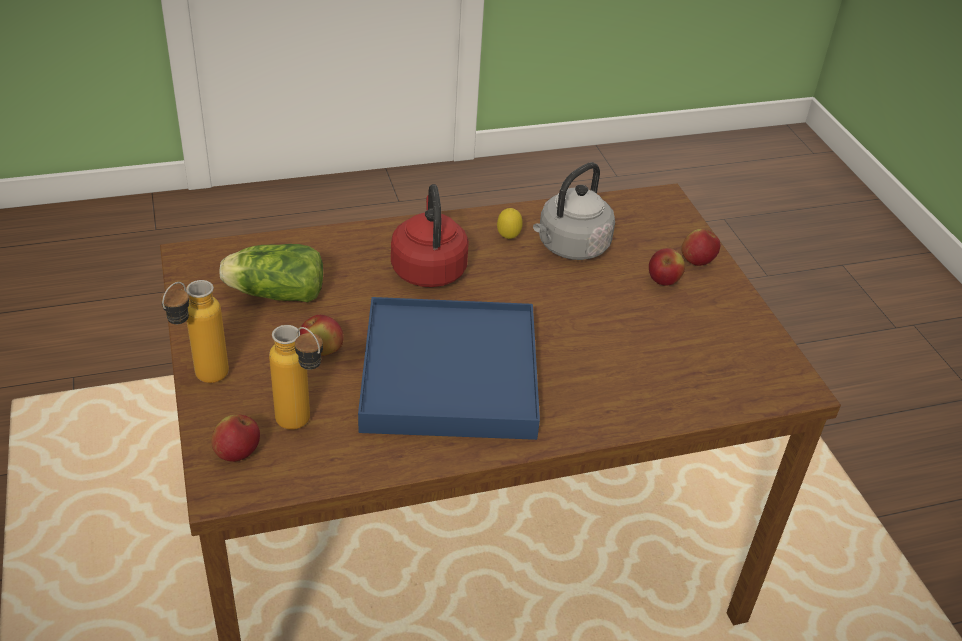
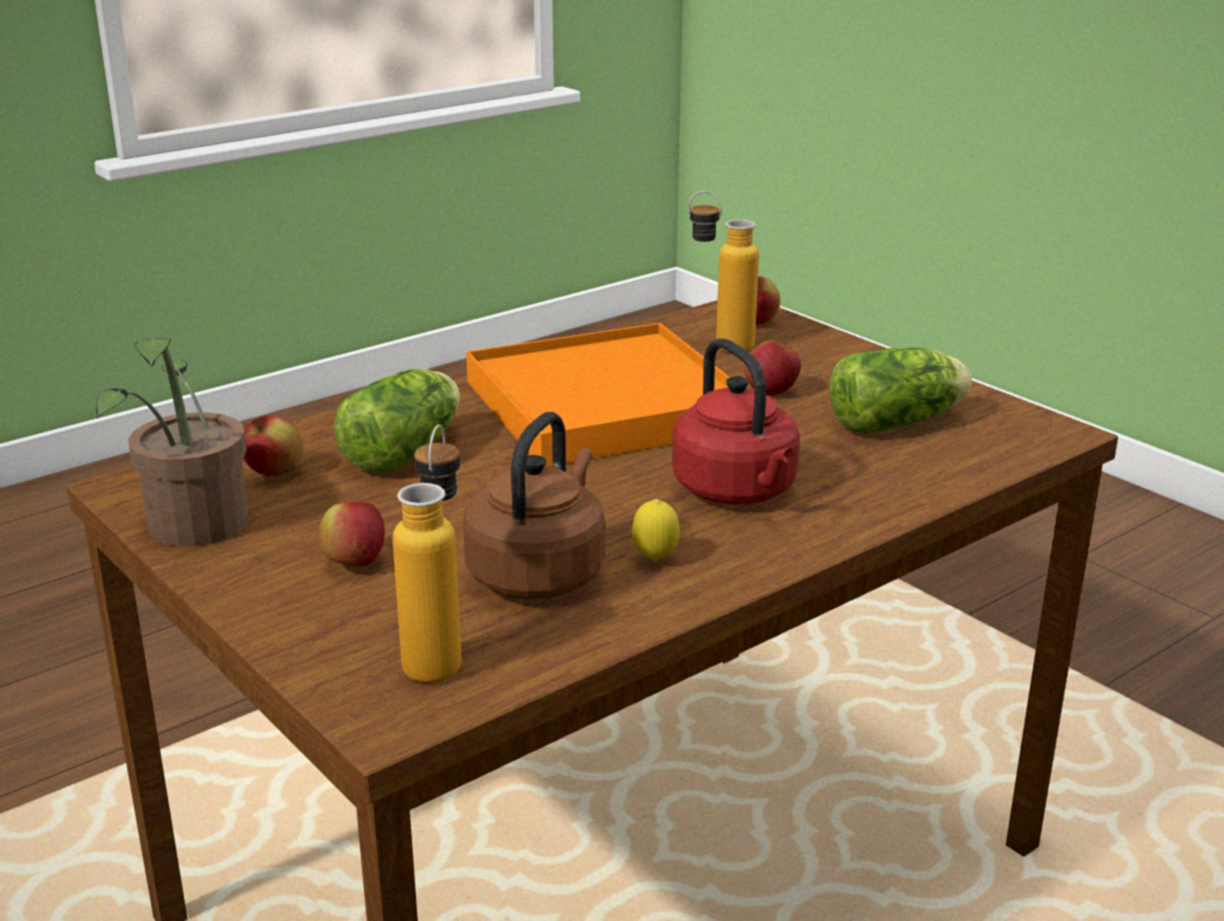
camera: 160 degrees right, 15 degrees down
bottle [161,280,229,383] -> bottle moved to [393,424,462,683]
blue tray [358,297,540,440] -> orange tray [466,323,730,467]
grey kettle [533,162,615,260] -> brown kettle [463,412,605,599]
apple [681,229,720,266] -> apple moved to [243,416,303,476]
none -> potted plant [96,337,249,547]
none -> lettuce [333,369,460,473]

